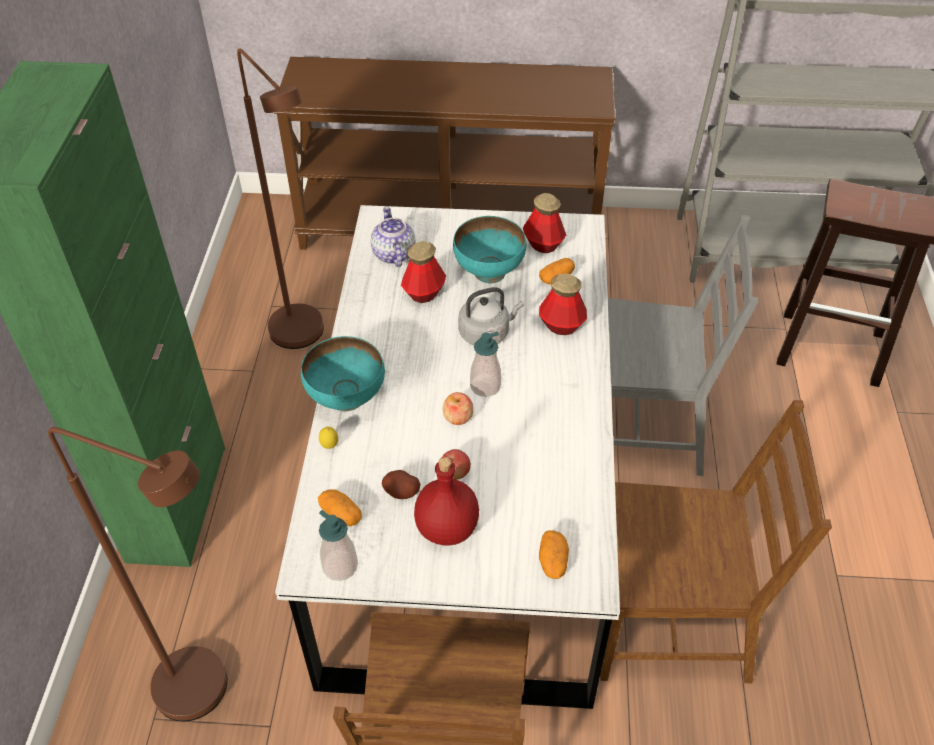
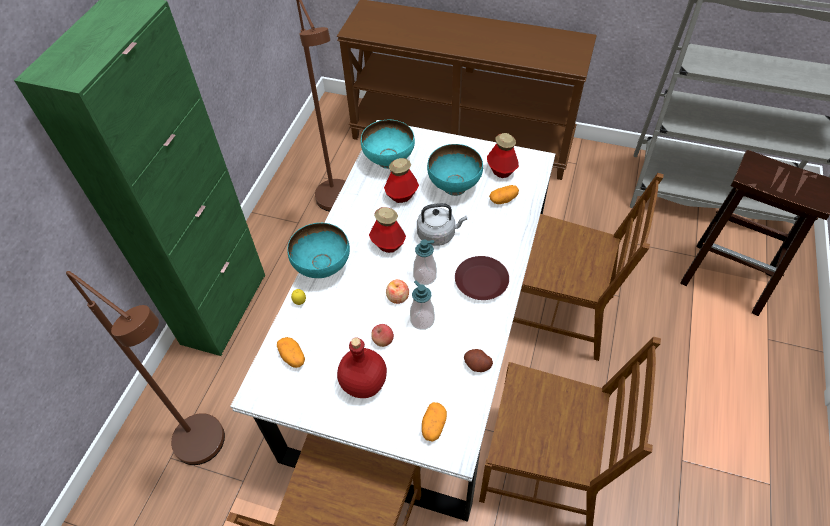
camera: 15 degrees right, 5 degrees up
soap dispenser [319,510,358,581] -> soap dispenser moved to [410,280,435,330]
teapot [371,206,416,267] -> turquoise bowl [361,120,415,169]
potato [382,470,421,499] -> potato moved to [464,349,493,372]
bottle [539,274,587,335] -> bottle moved to [369,207,406,253]
grey chair [608,215,758,476] -> brown chair [513,173,664,361]
none -> brown plate [455,256,509,300]

